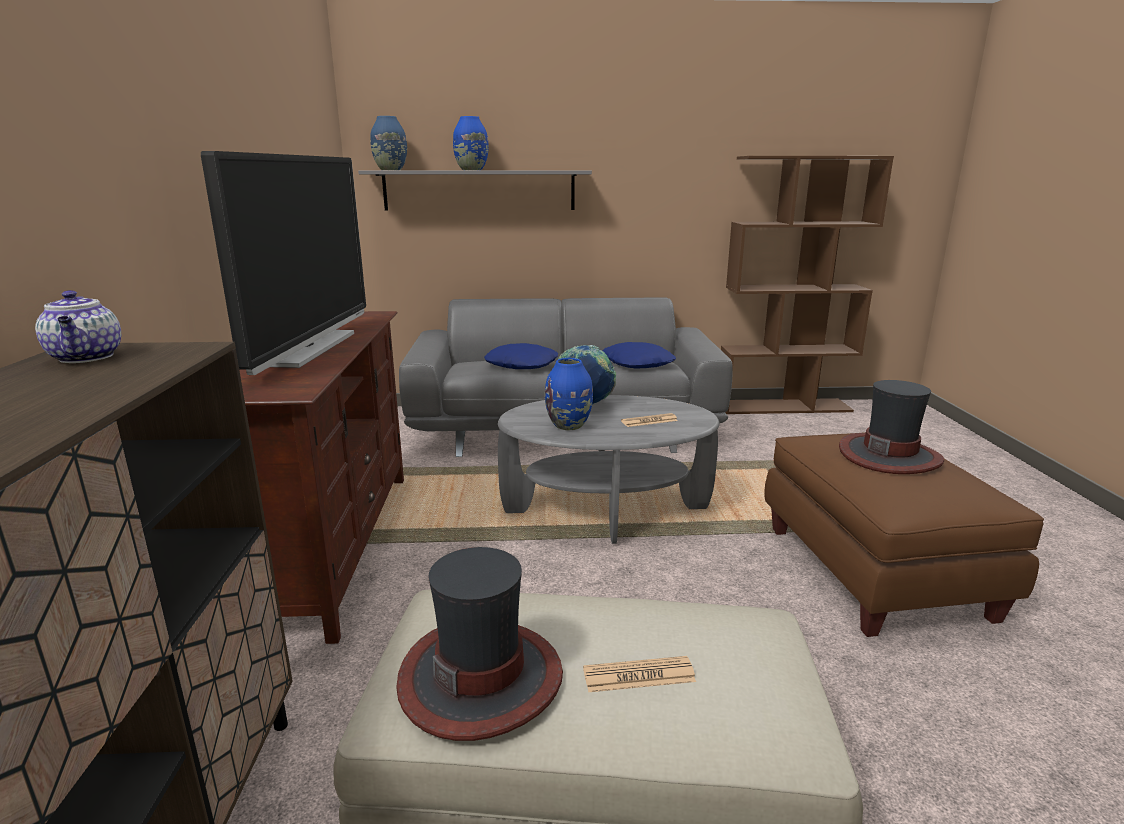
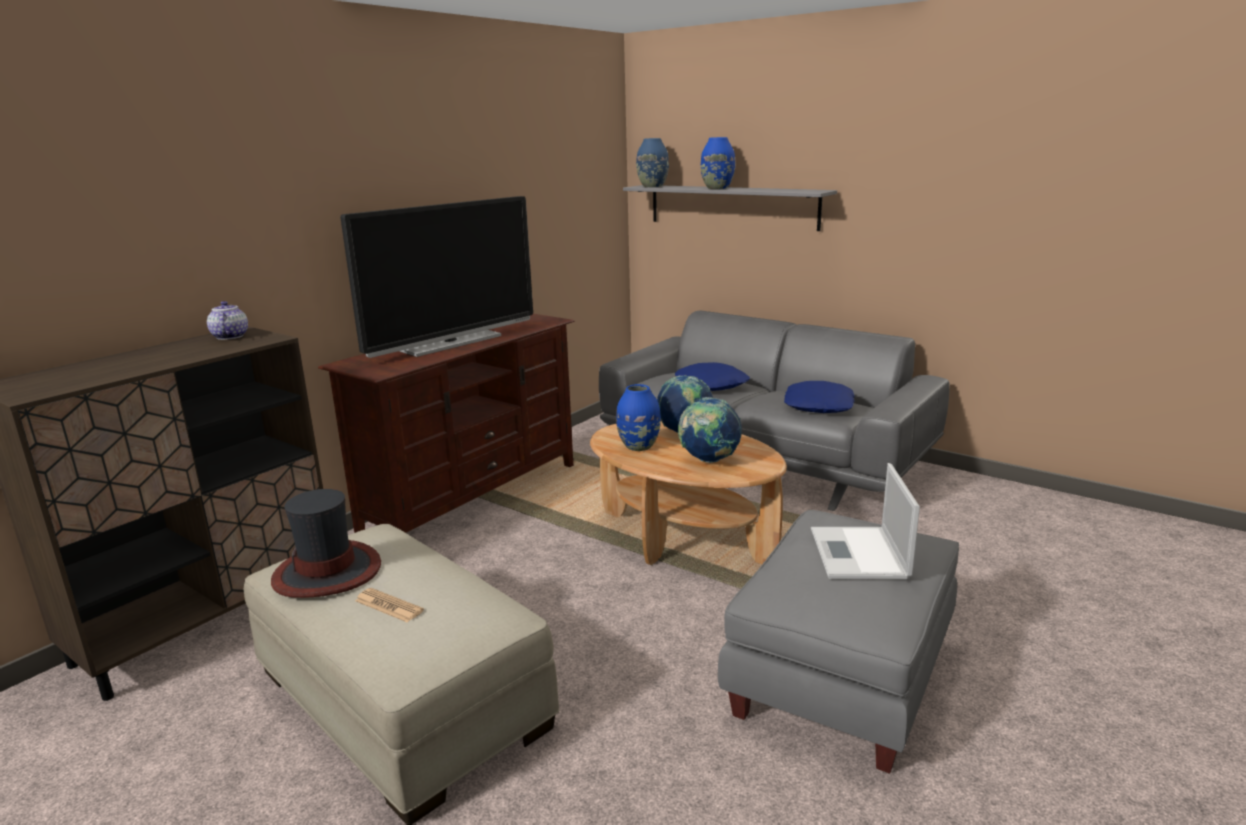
camera: 40 degrees right, 0 degrees up
teapot [35,290,121,363] -> teapot turned 150 degrees clockwise [207,301,248,340]
grey coffee table [498,395,720,544] -> brown coffee table [590,422,787,565]
newspaper [621,413,678,427] -> globe [678,397,742,463]
brown bookcase [721,156,894,414] -> none
brown ottoman [764,432,1044,637] -> grey ottoman [718,510,959,774]
hat [839,380,944,474] -> laptop [811,463,920,580]

